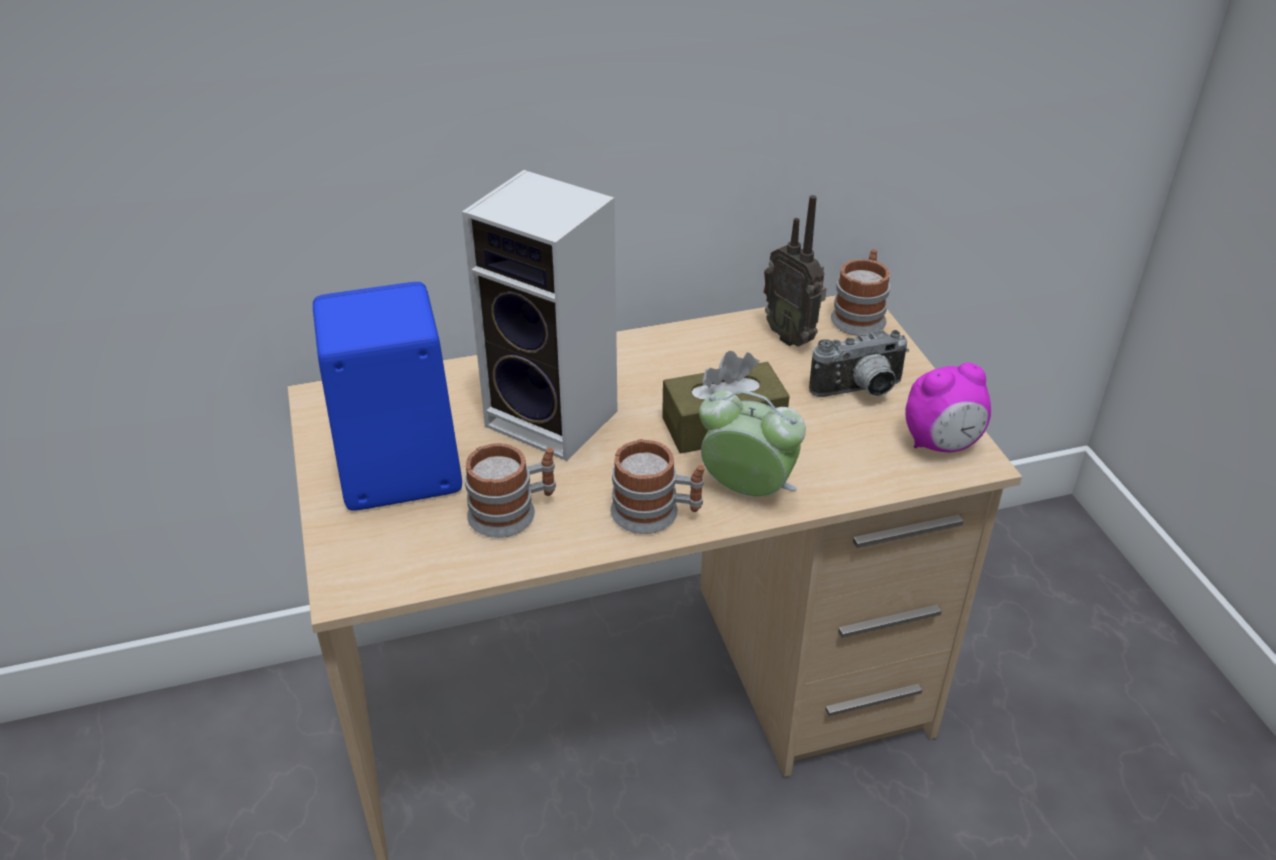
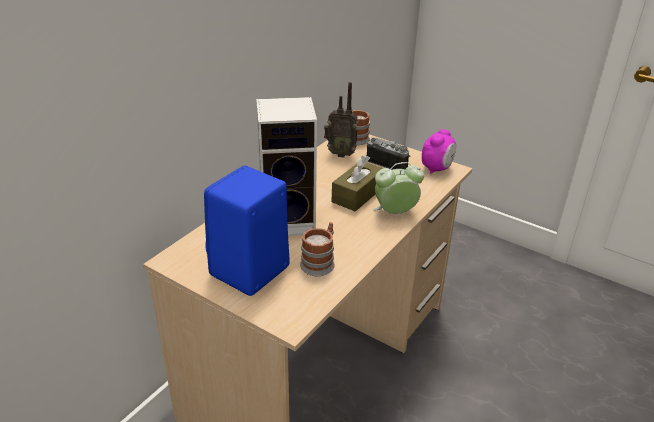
camera: 40 degrees left, 5 degrees down
mug [610,439,705,534] -> none
camera [809,330,909,397] -> camera turned 90 degrees counterclockwise [367,137,410,170]

